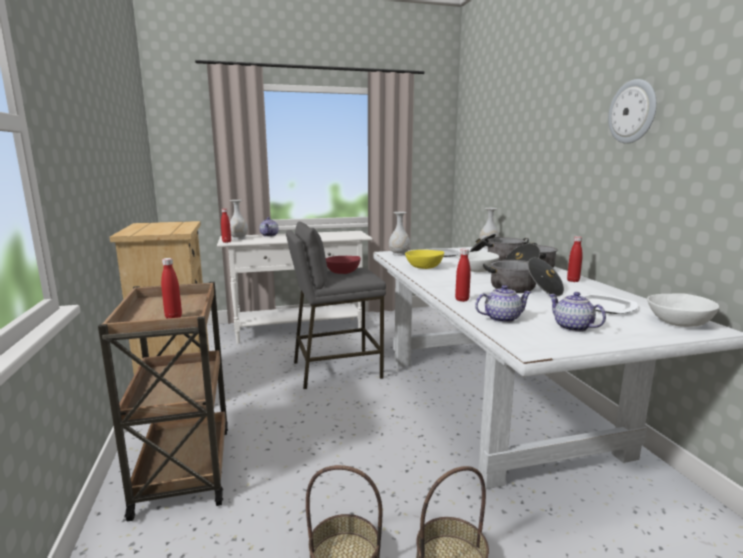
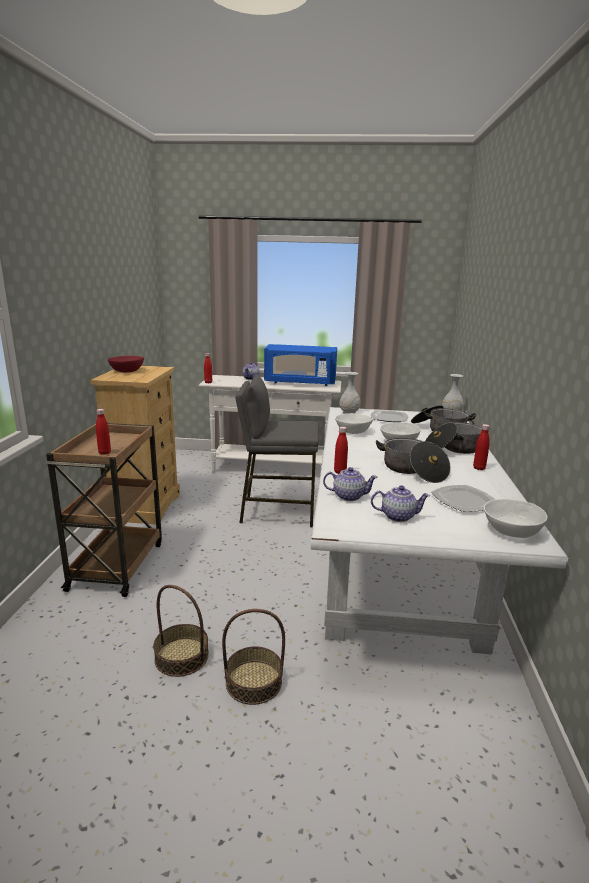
camera: 20 degrees right, 5 degrees up
white vase [230,200,248,240] -> none
red bowl [326,256,361,274] -> red bowl moved to [107,356,144,373]
yellow bowl [405,250,444,269] -> white bowl [335,413,373,434]
teapot [548,292,606,332] -> teapot turned 105 degrees clockwise [371,485,430,522]
wall clock [608,79,657,144] -> none
none -> blue microwave [264,344,337,386]

